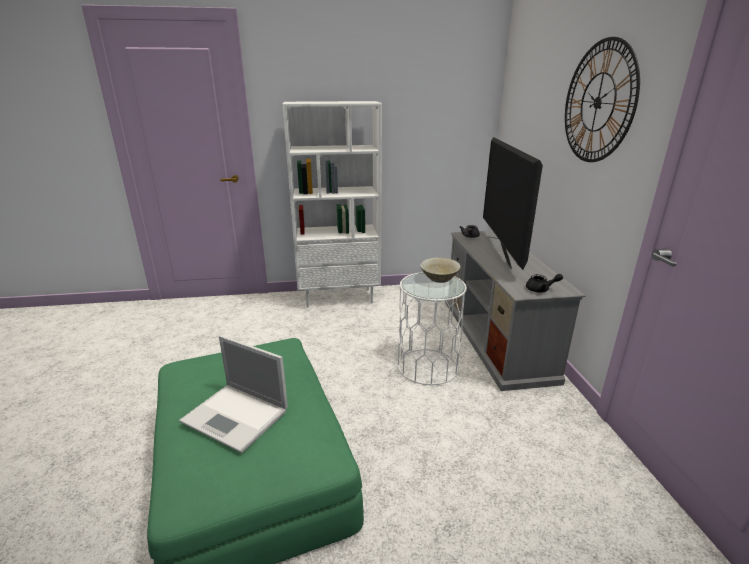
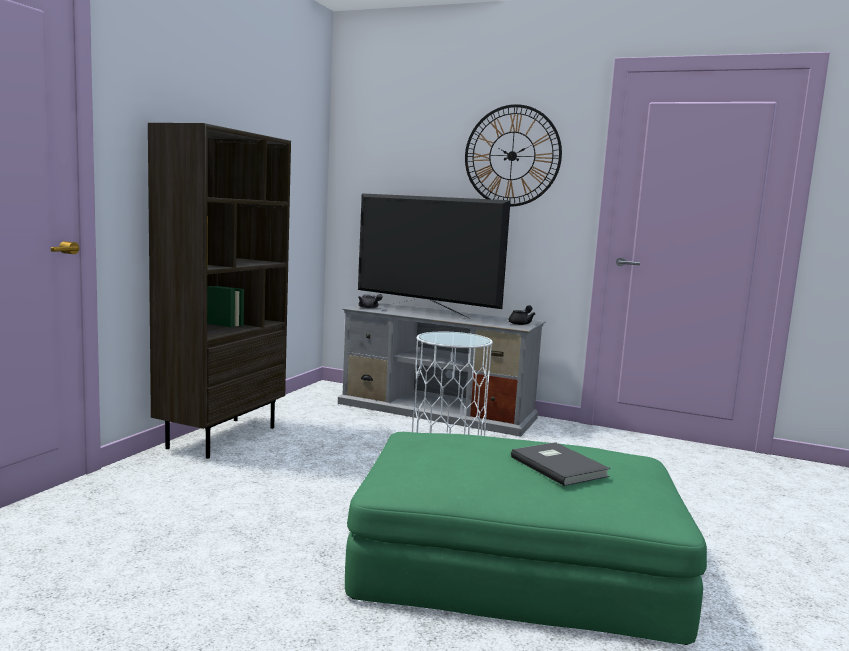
camera: 60 degrees left, 15 degrees down
laptop [179,335,288,453] -> grey book [511,442,610,486]
white bookcase [283,101,382,307] -> brown bookcase [148,123,291,459]
beige bowl [420,258,461,283] -> none

